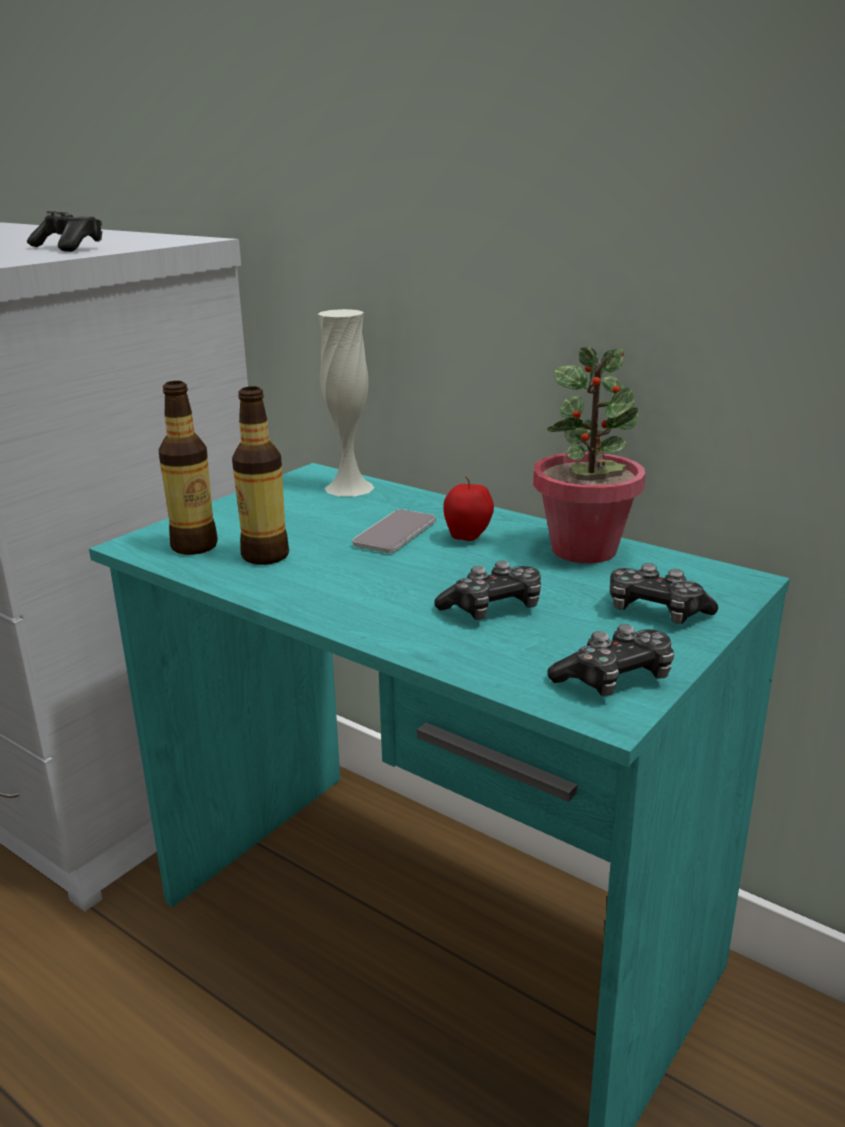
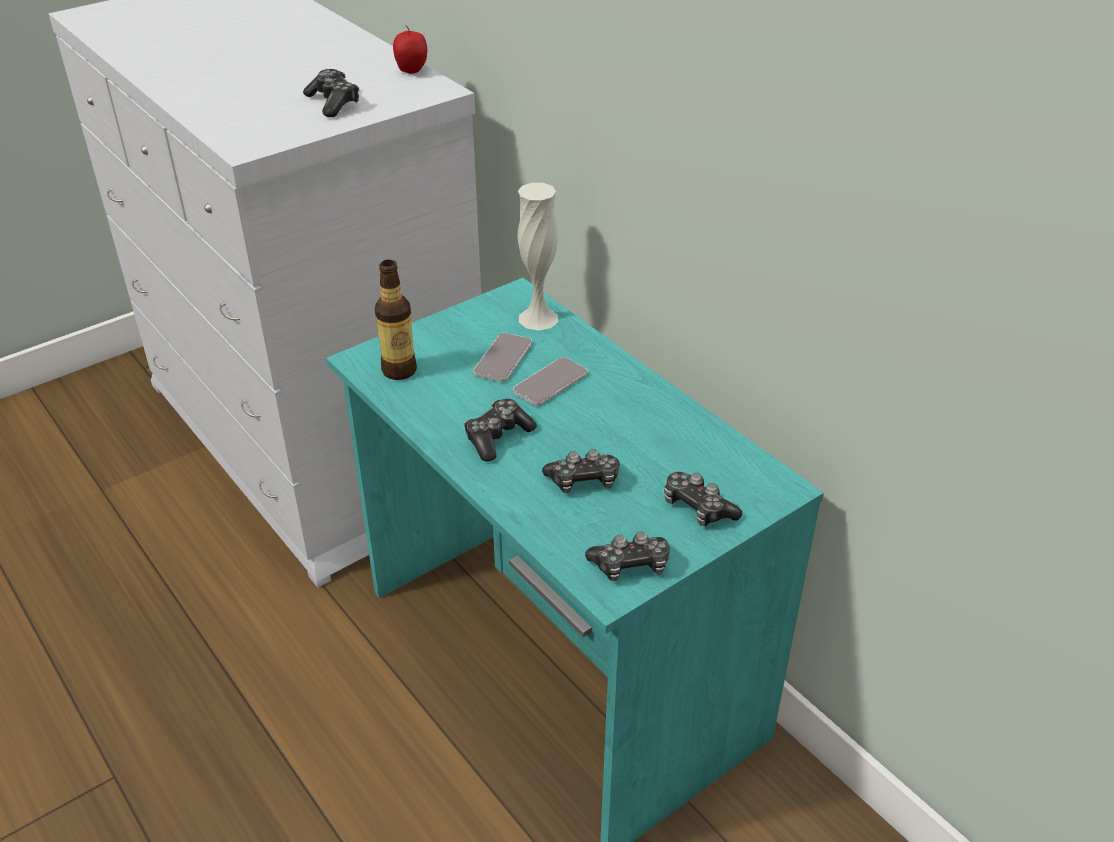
camera: 15 degrees right, 15 degrees up
bottle [232,386,289,565] -> none
apple [443,476,494,541] -> apple moved to [393,25,427,74]
potted plant [533,347,646,563] -> none
none -> game controller [464,399,537,462]
none -> phone [473,333,532,382]

